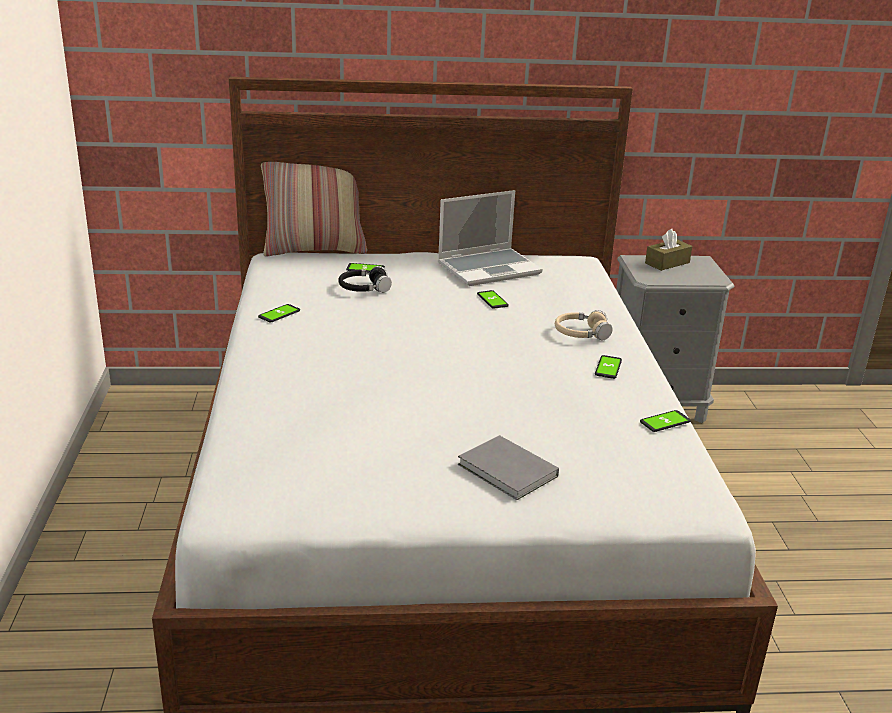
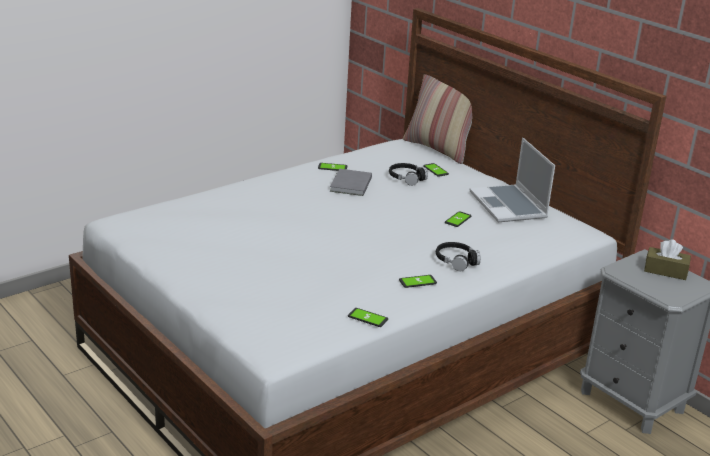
camera: 55 degrees right, 0 degrees up
laptop [438,190,543,286] -> laptop turned 45 degrees clockwise [470,138,555,222]
grey book [458,435,559,500] -> grey book moved to [330,169,372,196]
beige headphones [555,310,612,340] -> black headphones [436,242,481,272]

